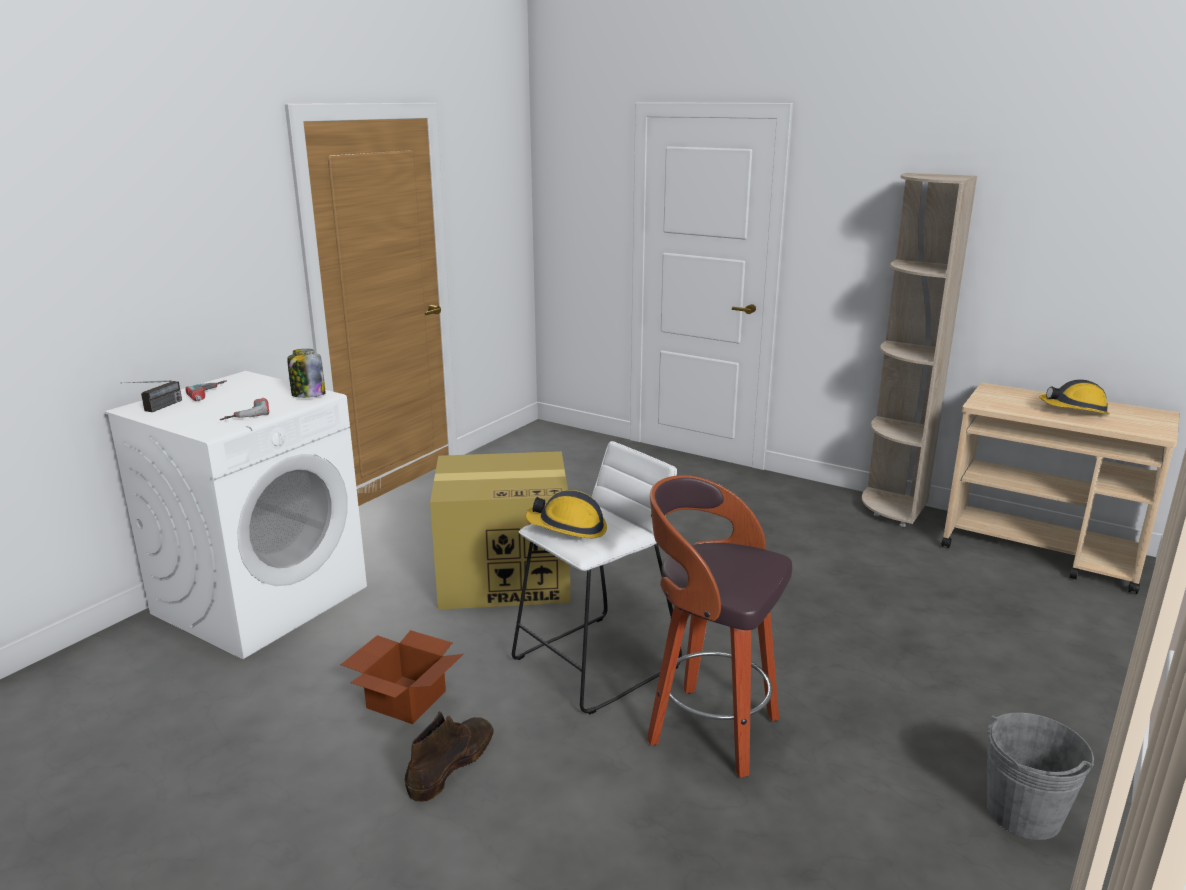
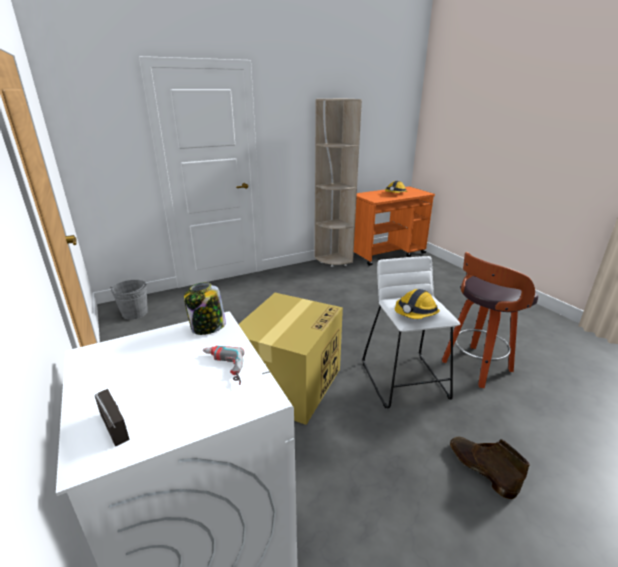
camera: 60 degrees left, 5 degrees up
power drill [186,380,227,401] -> none
cardboard box [341,630,464,724] -> none
beige cart [941,383,1179,594] -> orange cart [354,186,435,266]
grey bucket [987,712,1094,840] -> grey bucket moved to [110,280,148,320]

